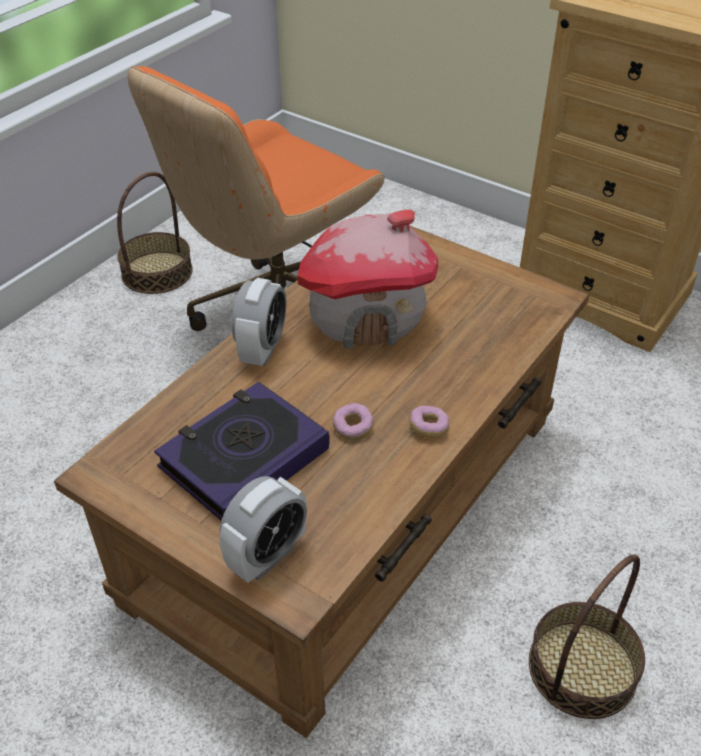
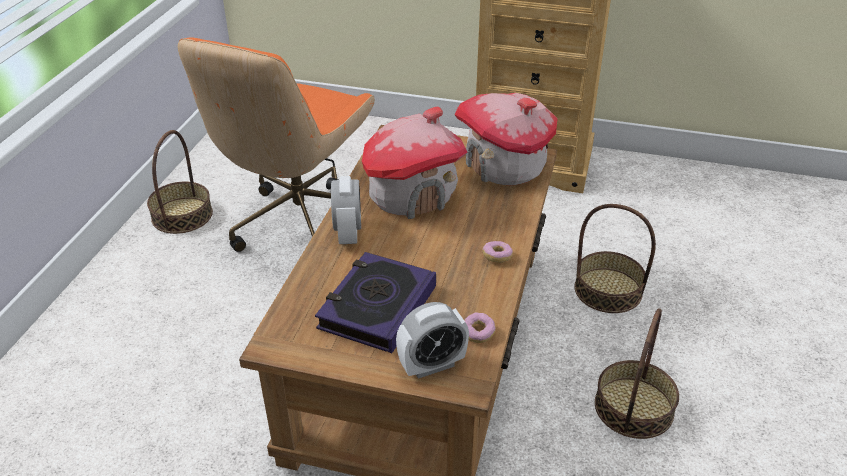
camera: 20 degrees left, 5 degrees down
alarm clock [220,476,307,583] -> alarm clock turned 45 degrees clockwise [396,302,469,379]
donut [333,403,374,440] -> donut moved to [464,313,496,343]
none -> toy house [454,93,558,185]
none -> basket [574,204,656,313]

